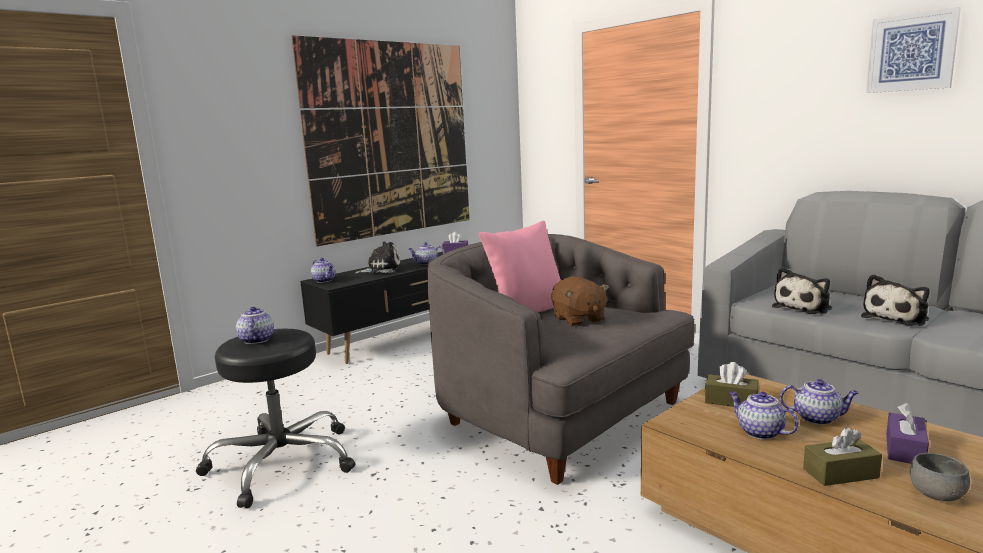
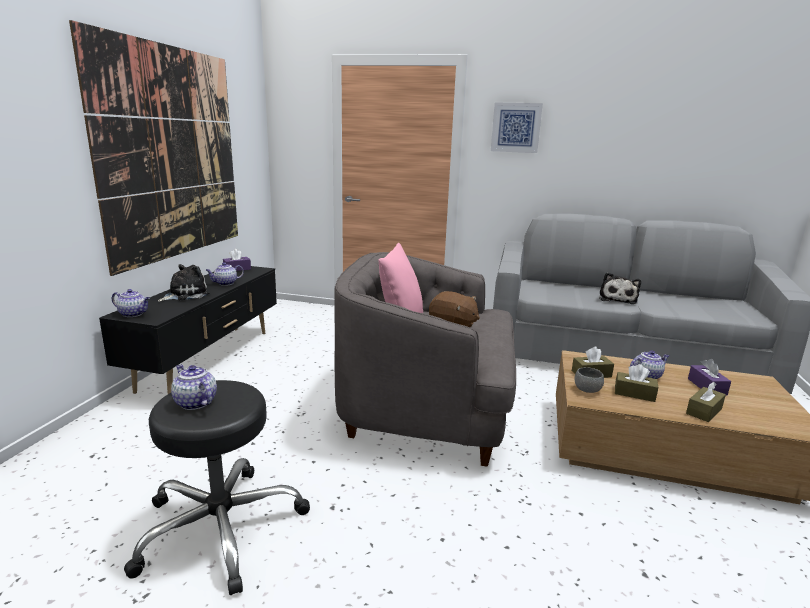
camera: 35 degrees left, 5 degrees up
teapot [729,391,799,440] -> brown tissue box [615,364,658,402]
plush toy [772,268,832,314] -> none
picture [866,7,961,93] -> picture moved to [491,102,543,153]
grey bowl [910,453,970,501] -> grey bowl moved to [575,367,604,393]

